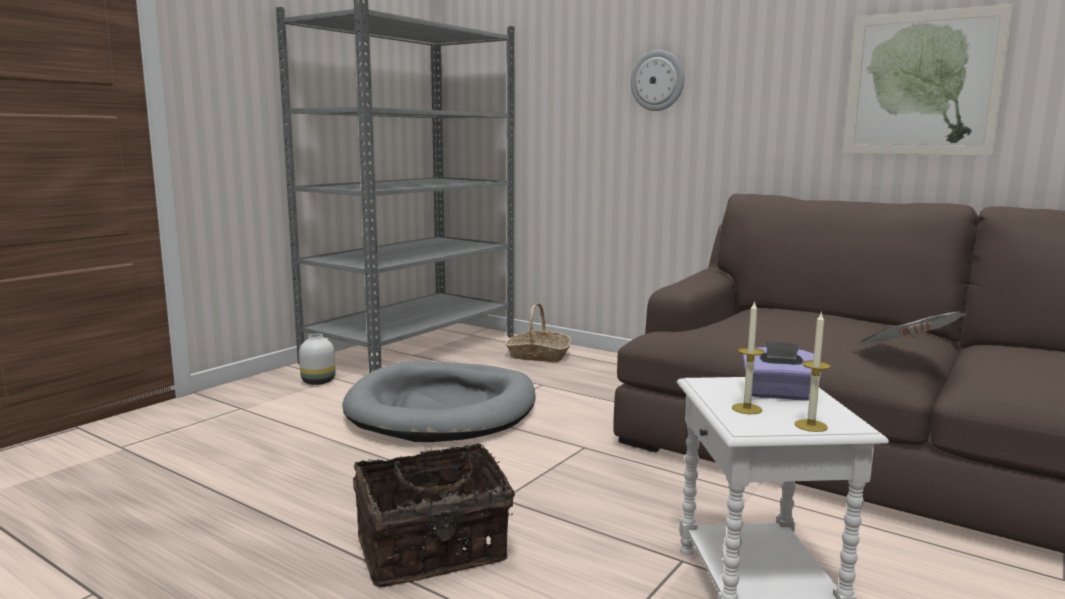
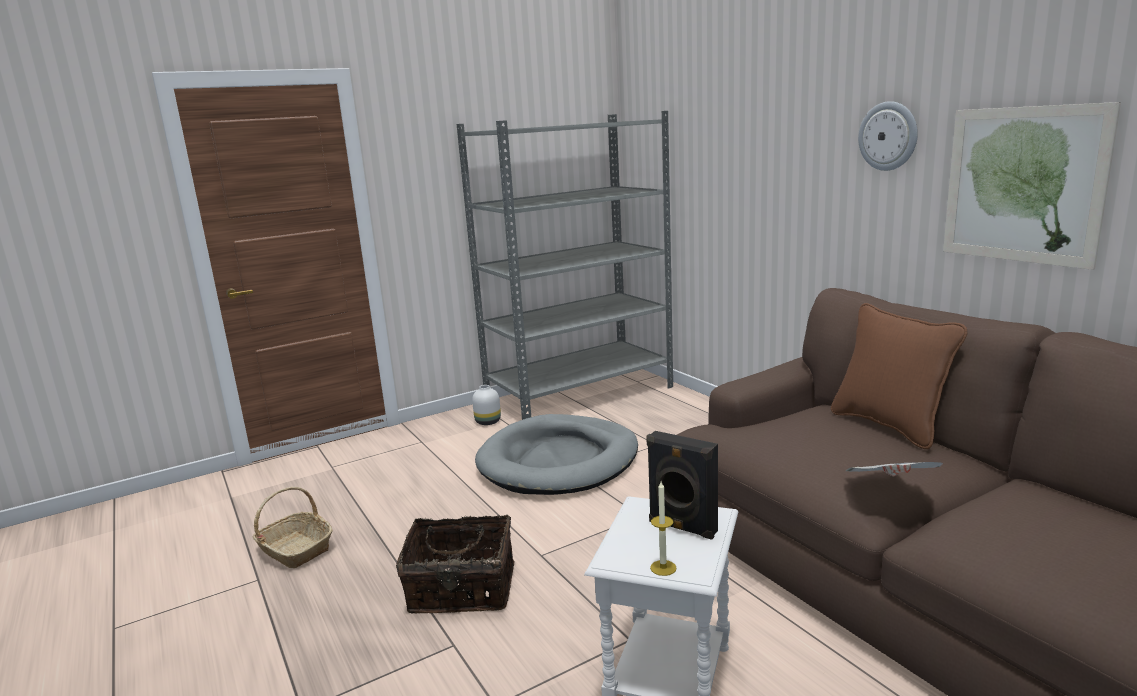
camera: 25 degrees right, 5 degrees up
basket [506,303,571,362] -> basket moved to [253,487,333,568]
wall clock [631,50,684,111] -> wall clock moved to [858,101,918,171]
candle [732,300,764,414] -> none
purple tissue box [742,341,822,400] -> black speaker [646,431,718,540]
none -> brown pillow [831,303,967,449]

